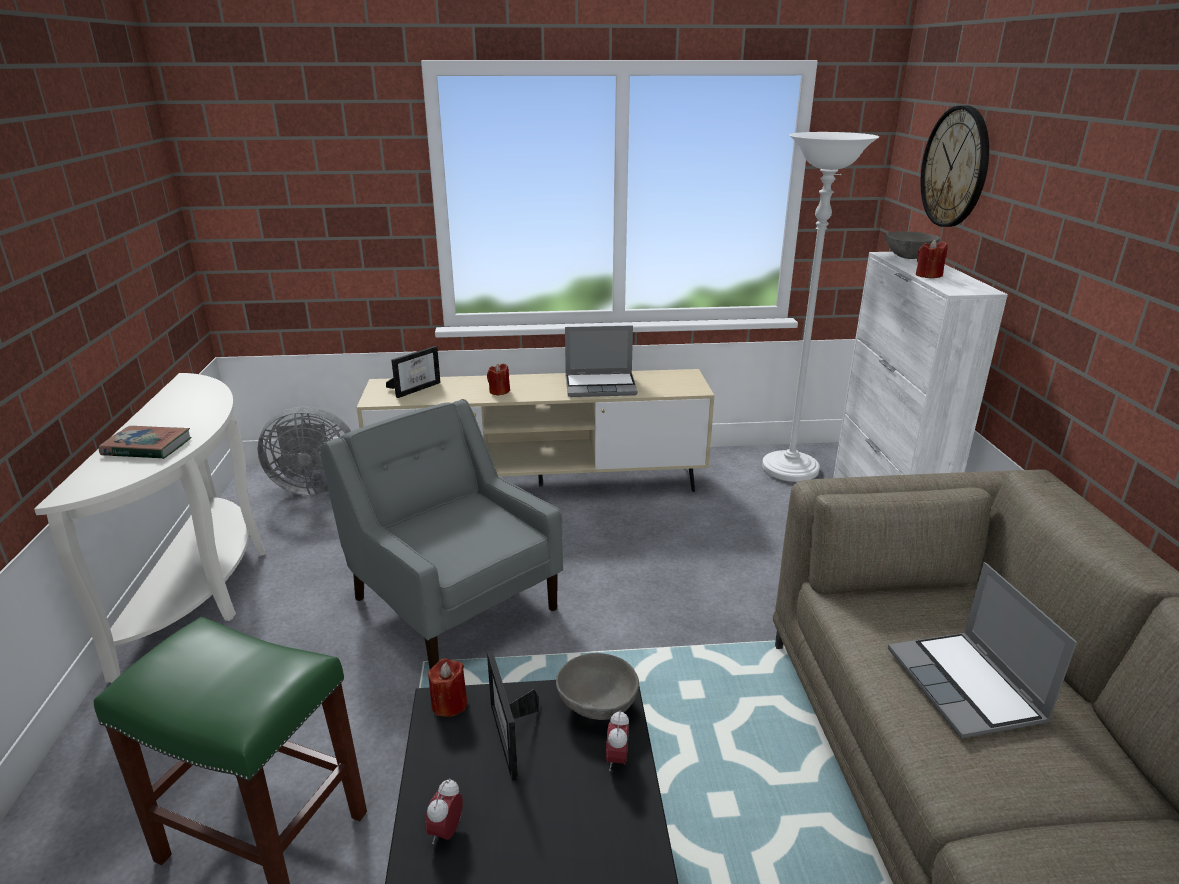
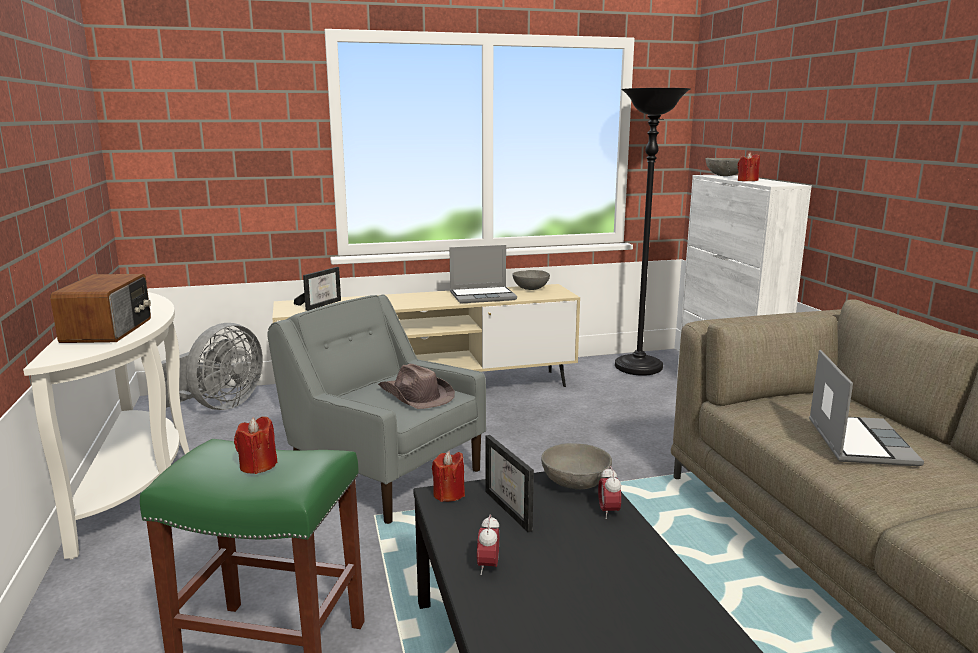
camera: 10 degrees left, 10 degrees down
book [99,426,191,459] -> radio [50,274,151,343]
grey fan [258,406,351,496] -> grey fan turned 45 degrees counterclockwise [161,323,263,410]
red candle [487,363,510,396] -> red candle moved to [234,416,278,474]
white floor lamp [762,132,879,482] -> black floor lamp [615,88,690,376]
laptop [888,562,1077,738] -> laptop turned 150 degrees counterclockwise [809,350,924,466]
wall clock [920,105,989,227] -> none
none -> brown hat [378,364,455,409]
none -> grey bowl [512,270,550,290]

